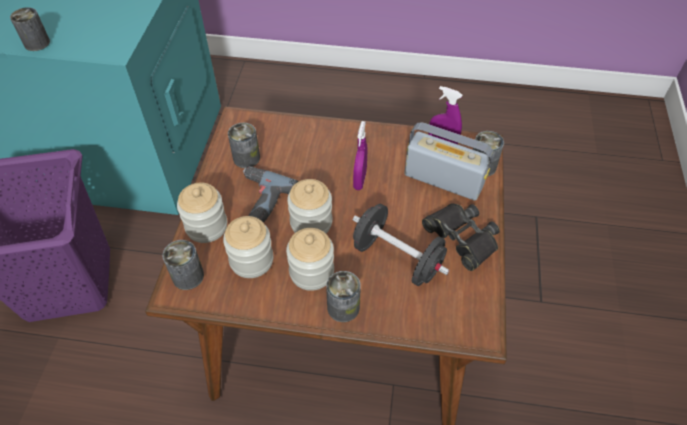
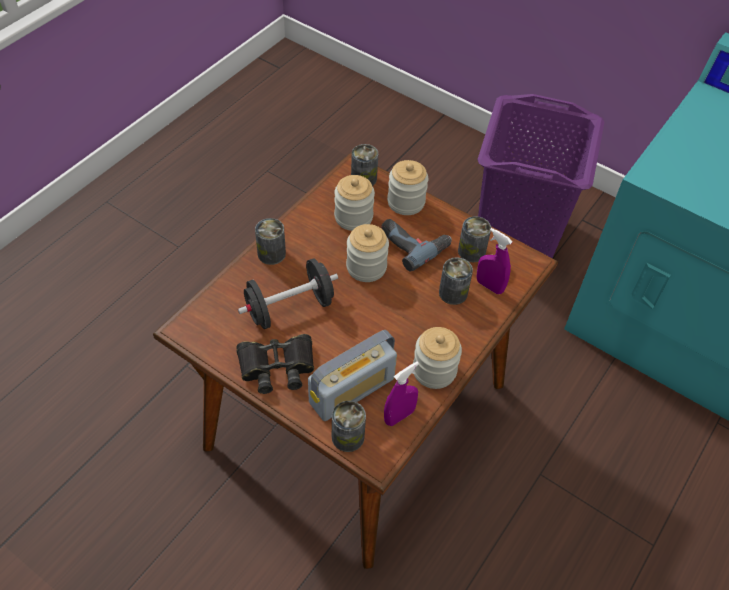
camera: 115 degrees right, 0 degrees up
can [10,7,50,51] -> can moved to [439,257,473,305]
jar [286,228,334,291] -> jar moved to [413,327,462,389]
purple spray bottle [353,121,367,190] -> purple spray bottle moved to [477,228,513,294]

